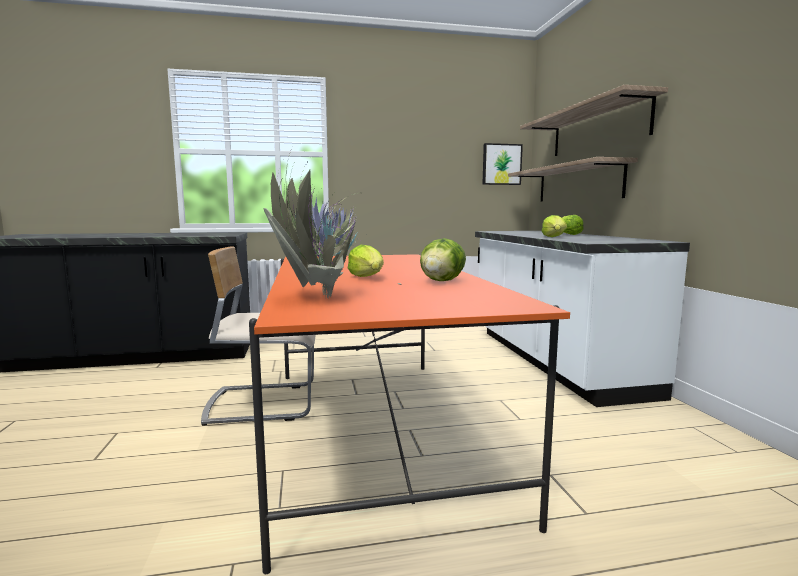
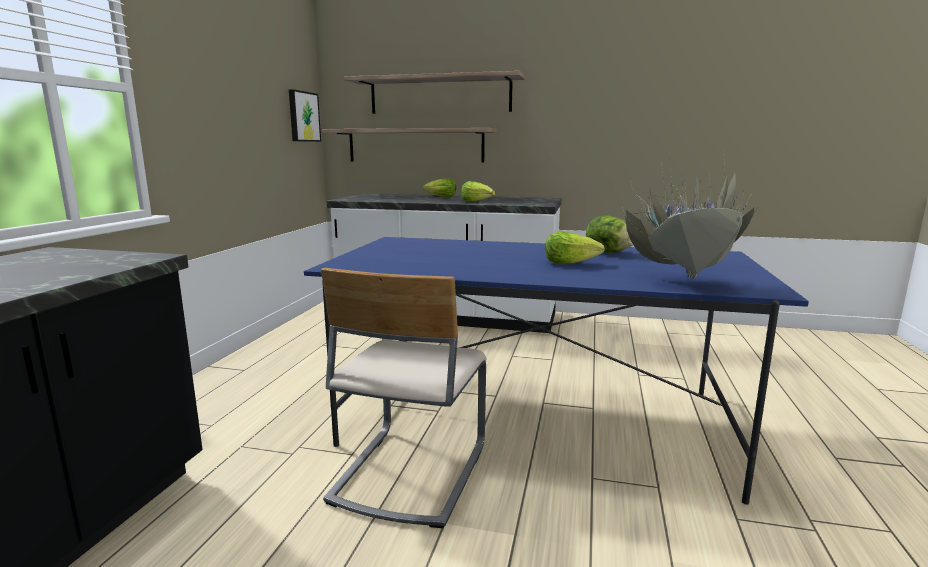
camera: 65 degrees left, 5 degrees up
orange dining table [249,254,570,574] -> blue dining table [304,237,809,505]

